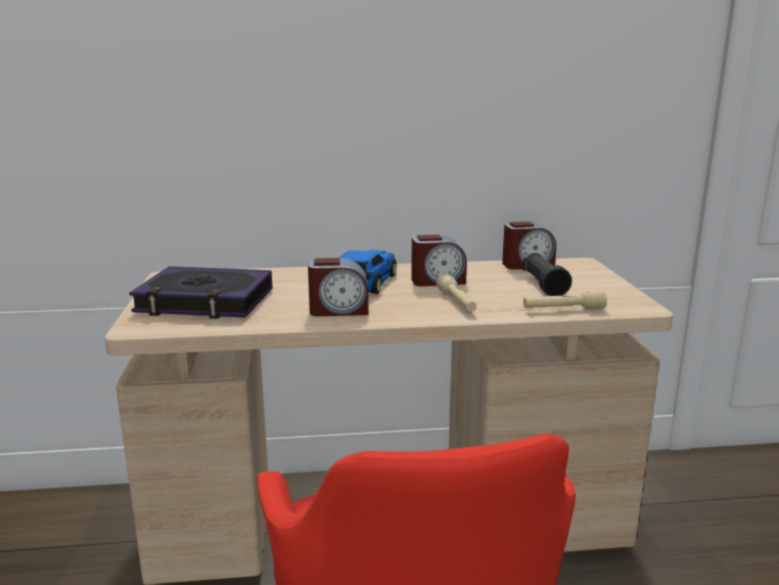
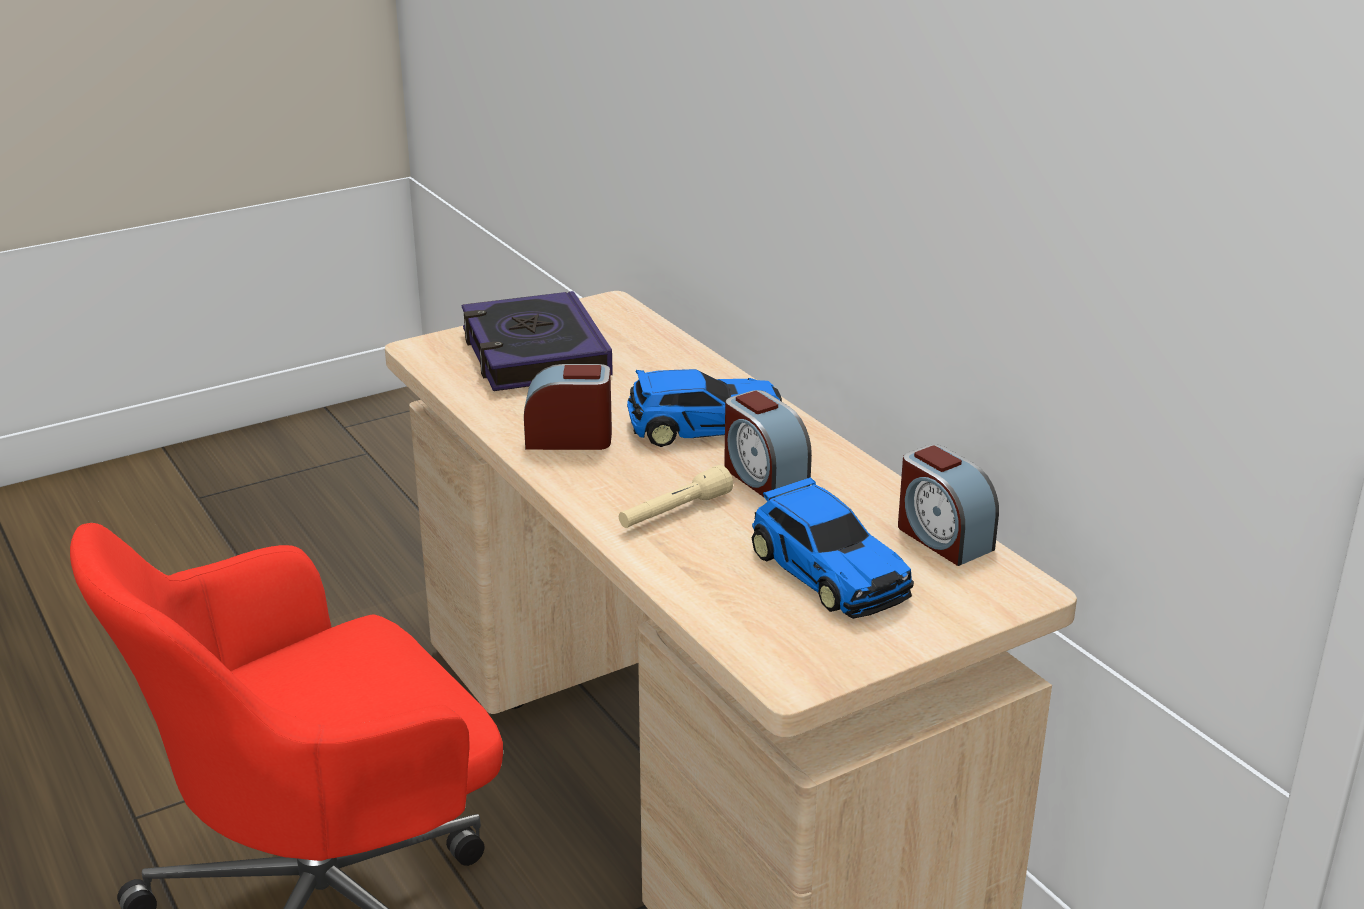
camera: 65 degrees right, 10 degrees up
alarm clock [308,258,369,316] -> alarm clock turned 120 degrees clockwise [524,364,612,450]
black flashlight [523,253,572,296] -> toy car [752,477,914,619]
beige flashlight [523,289,607,309] -> none

